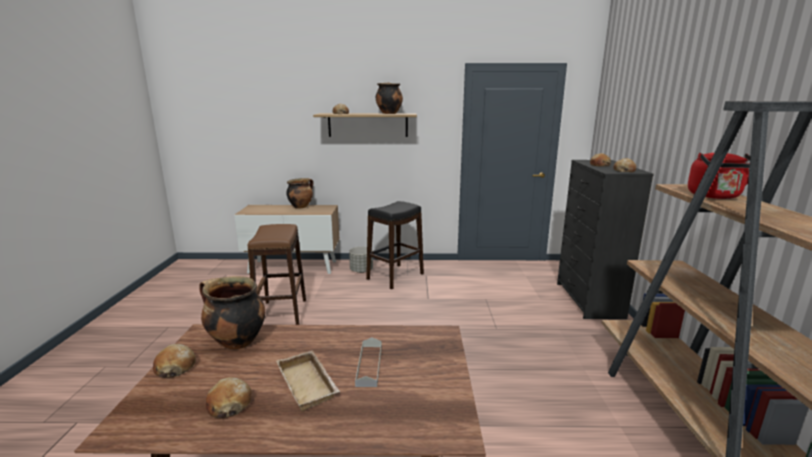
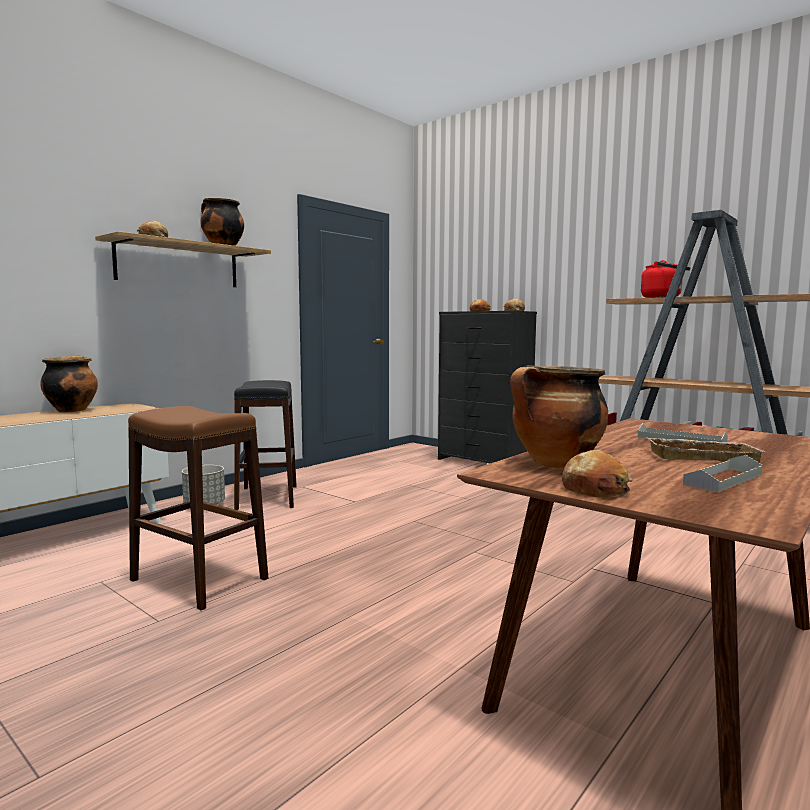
camera: 50 degrees left, 10 degrees down
bread [206,377,252,418] -> grey tray [683,455,762,493]

